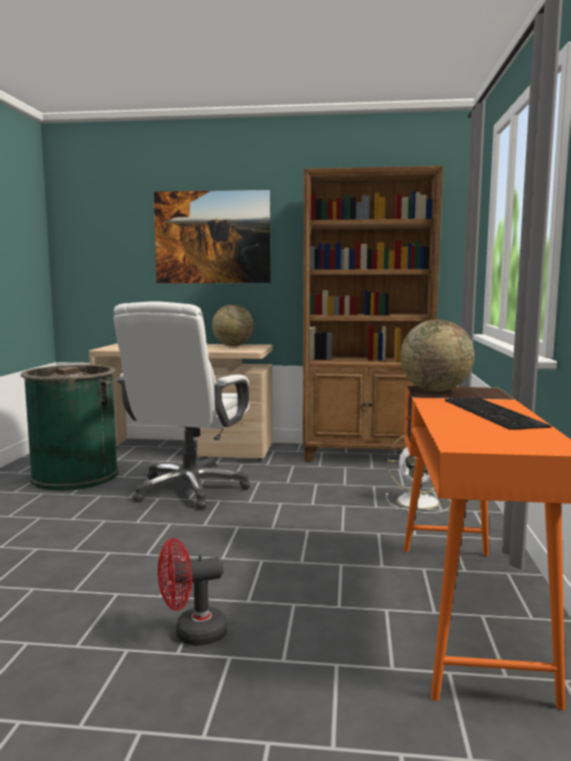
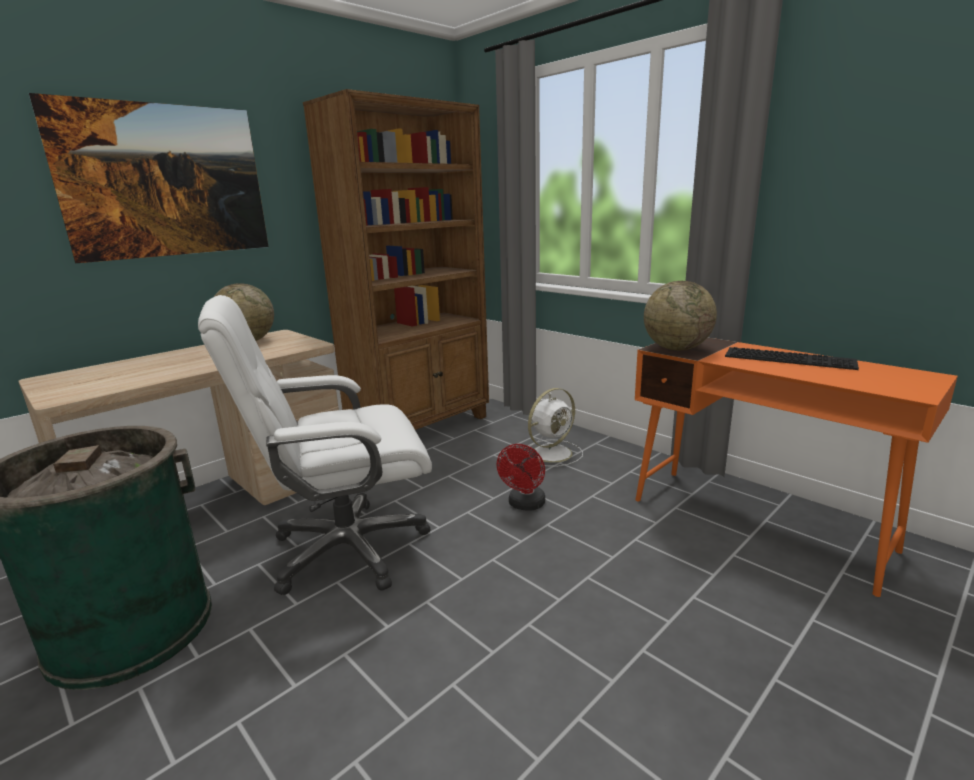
camera: 50 degrees left, 10 degrees up
white office chair [113,301,250,509] -> white office chair turned 105 degrees clockwise [198,295,432,595]
red fan [158,538,228,646] -> red fan moved to [497,444,545,511]

